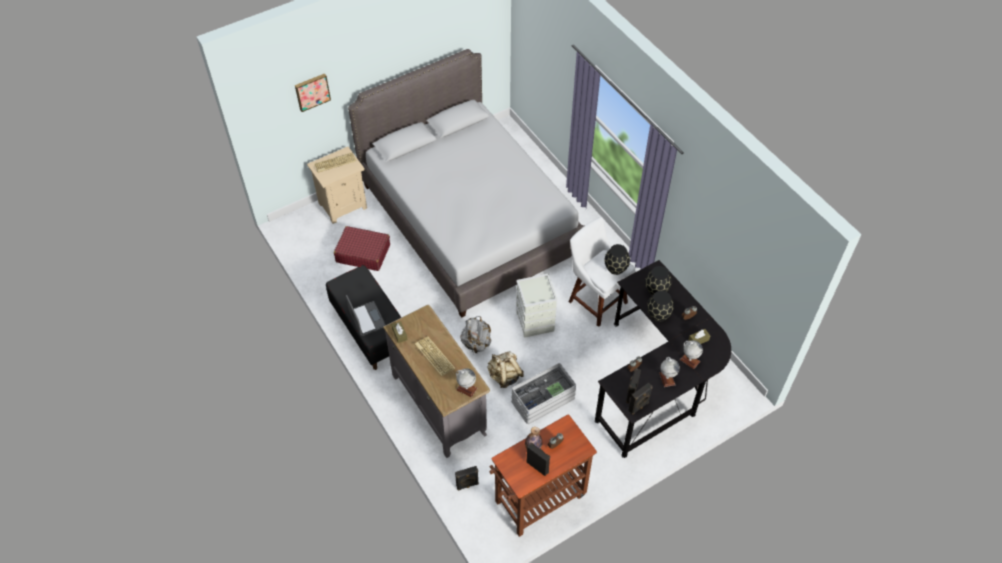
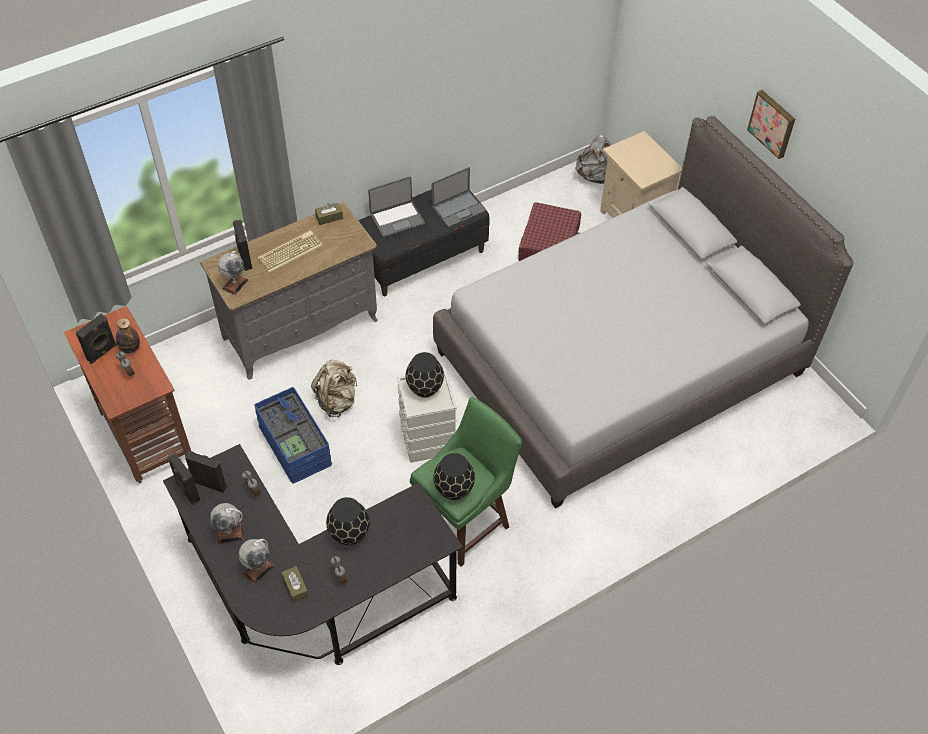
camera: 90 degrees right, 0 degrees up
picture [295,73,331,112] -> picture moved to [747,90,795,159]
keyboard [314,153,356,173] -> none
black speaker [455,466,479,490] -> black speaker moved to [233,220,252,271]
grey backpack [460,316,491,353] -> grey backpack moved to [576,135,611,184]
grey storage box [511,363,576,424] -> blue storage box [254,387,332,484]
white stool [569,217,636,327] -> green stool [410,397,522,567]
black vase [645,266,672,296] -> black vase moved to [406,352,444,398]
none -> laptop [431,167,486,228]

